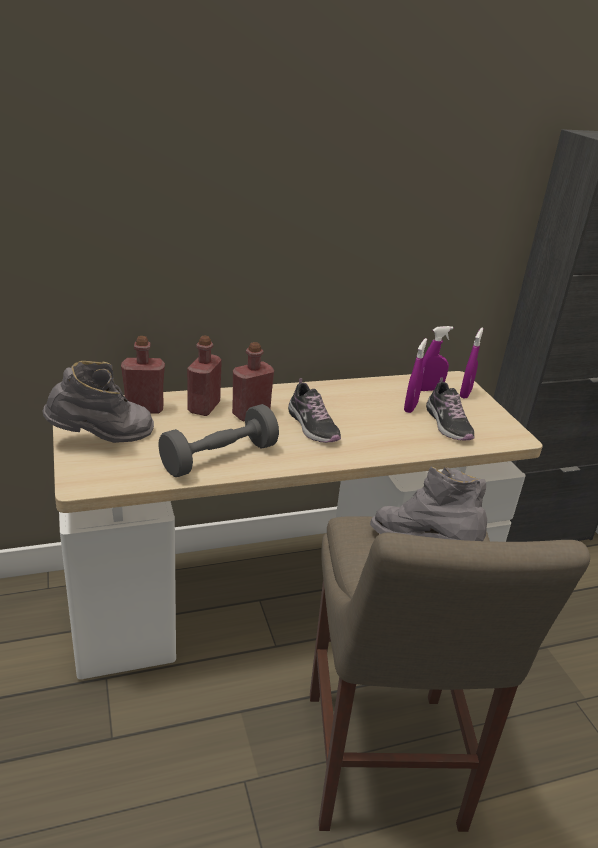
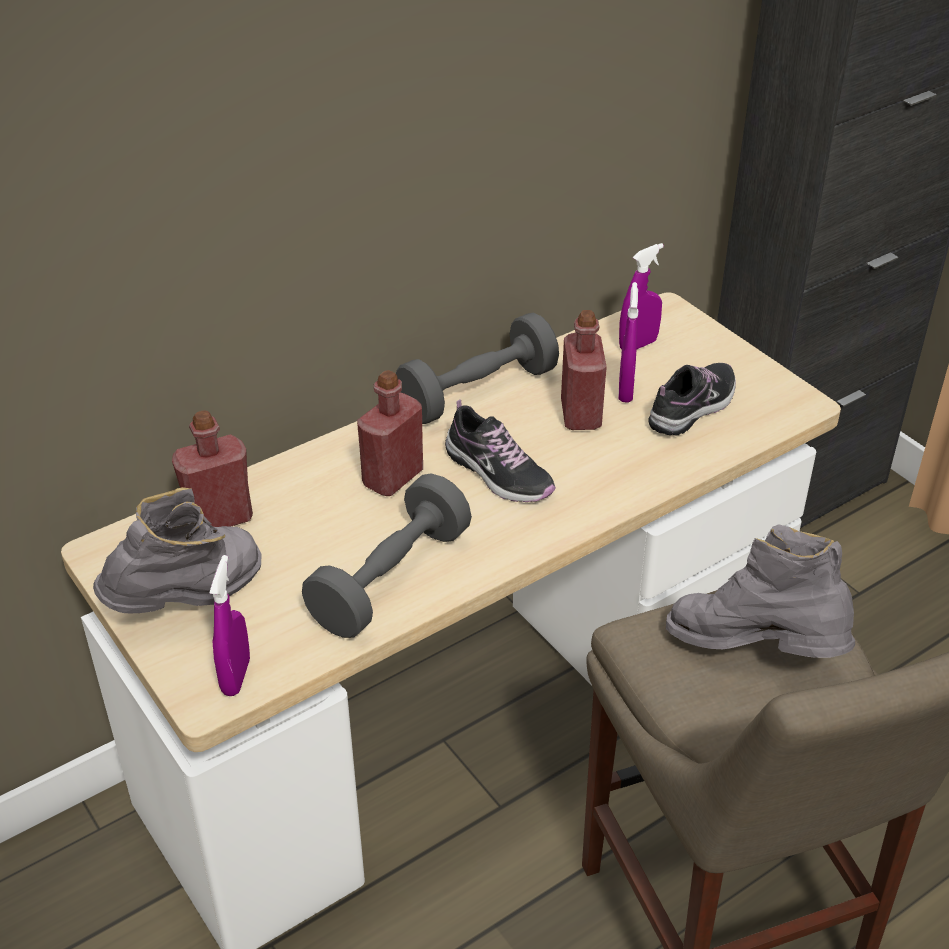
camera: 15 degrees left, 10 degrees up
red bottle [187,335,222,416] -> red bottle moved to [561,310,607,430]
shoe [426,377,475,441] -> shoe turned 105 degrees counterclockwise [648,363,736,435]
purple spray bottle [460,328,484,399] -> purple spray bottle moved to [209,555,250,696]
none -> grey dumbbell [396,313,559,424]

